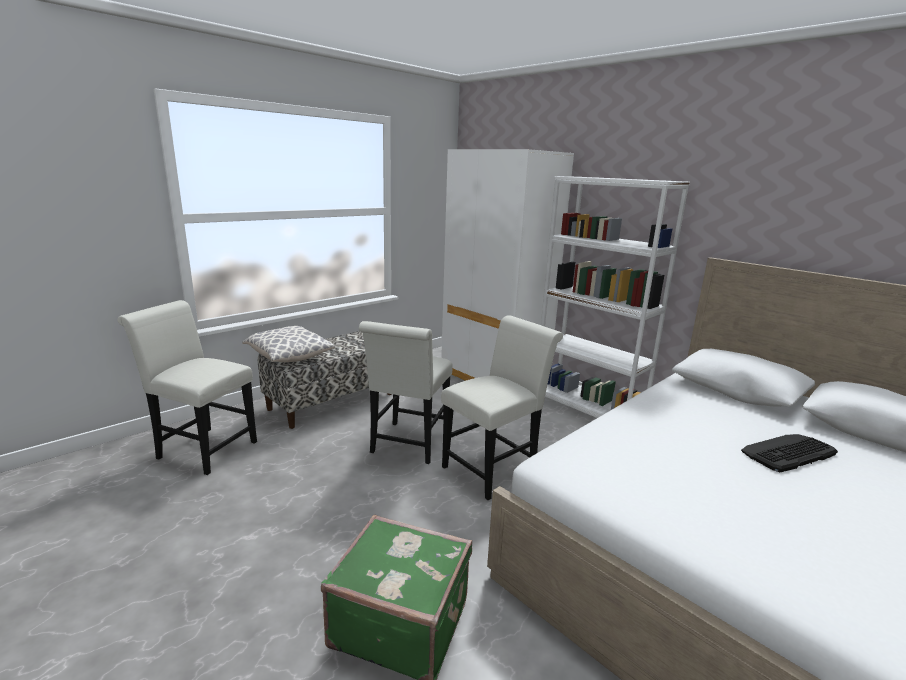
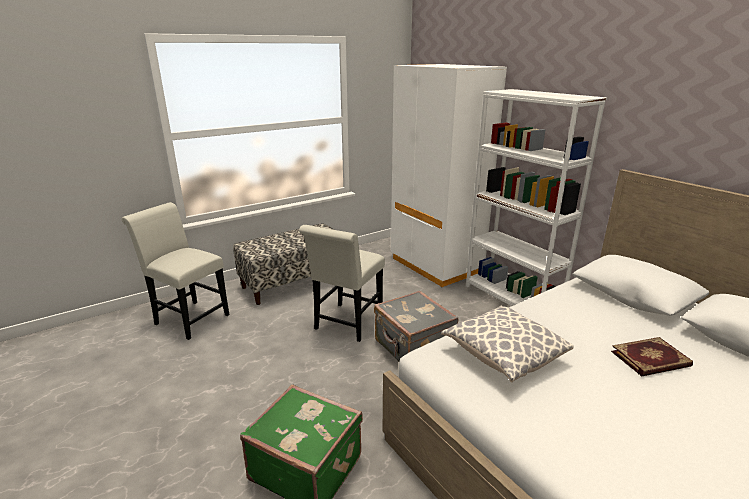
camera: 10 degrees right, 5 degrees up
pillow [242,326,335,362] -> pillow moved to [441,306,574,382]
white chair [441,315,563,500] -> grey suitcase [374,291,458,362]
keyboard [741,434,838,472] -> book [611,337,693,376]

